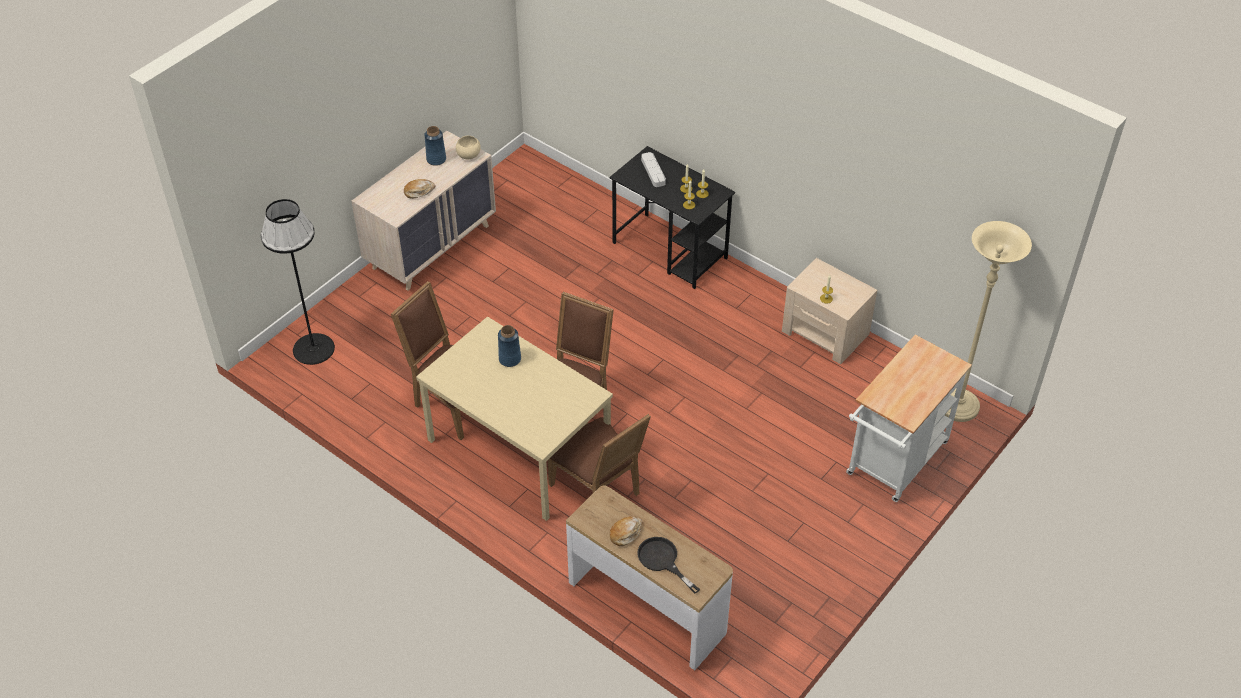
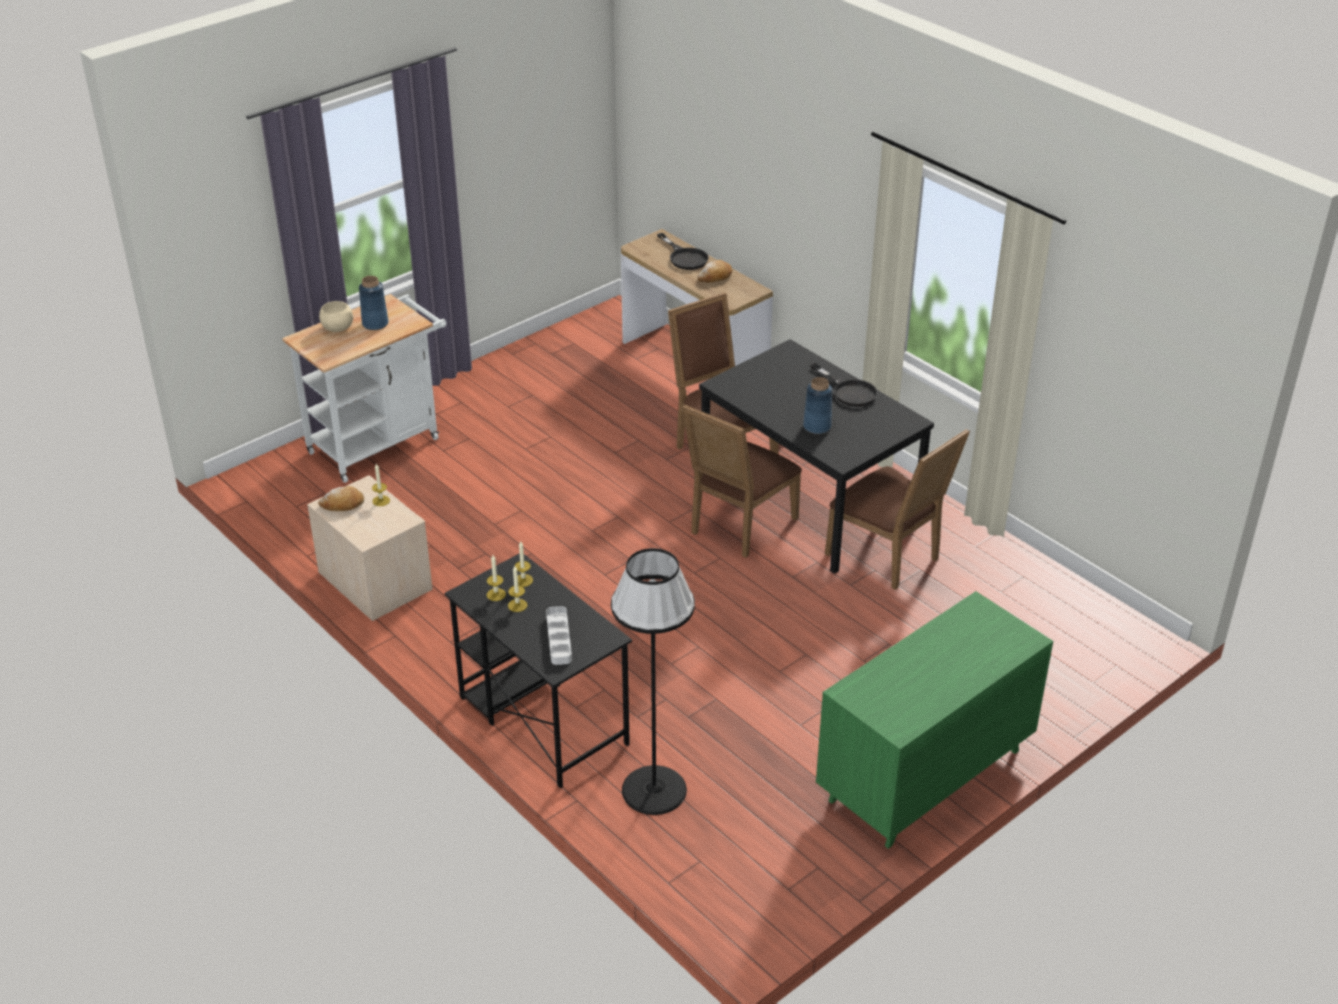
camera: 170 degrees left, 10 degrees down
black floor lamp [261,199,335,365] -> black floor lamp moved to [611,548,695,815]
beige dresser [352,131,496,291] -> green dresser [816,591,1053,849]
bread [404,179,435,199] -> bread moved to [318,486,364,511]
beige dining table [416,317,613,521] -> black dining table [699,339,934,574]
blue vase [424,126,446,166] -> blue vase moved to [359,276,389,330]
beige bowl [456,136,481,159] -> beige bowl moved to [319,301,353,332]
beige floor lamp [945,221,1032,422] -> none
none -> black frying pan [810,363,878,407]

